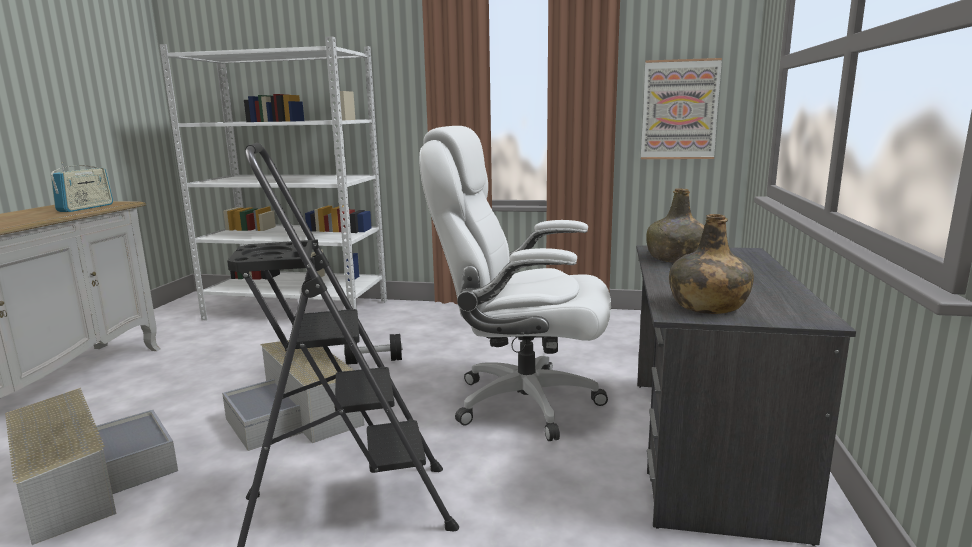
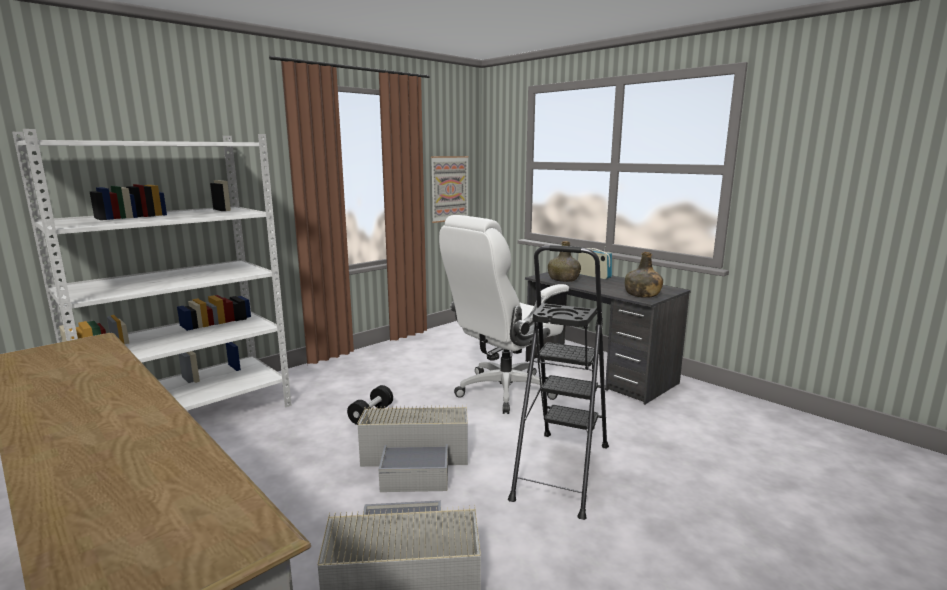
camera: 55 degrees left, 0 degrees up
radio [51,162,113,212] -> radio moved to [578,248,612,279]

